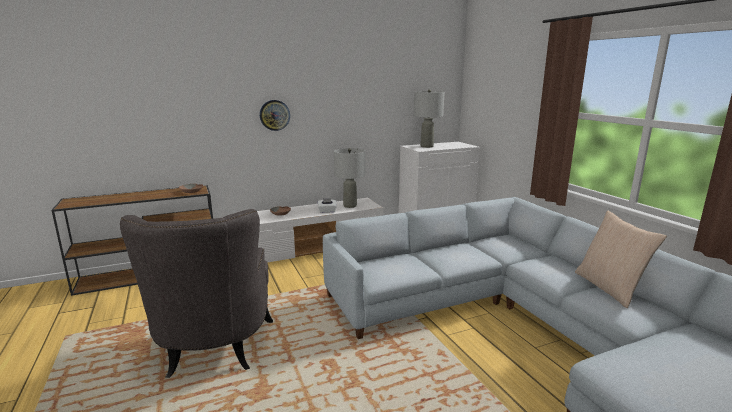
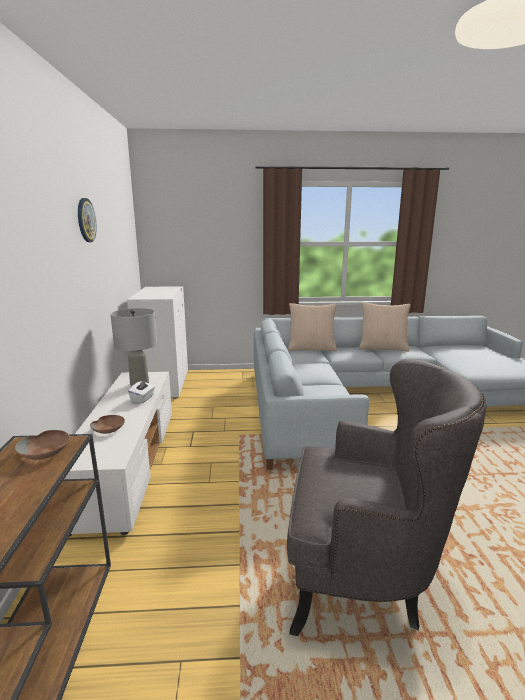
camera: 70 degrees left, 0 degrees up
wall clock [260,100,290,131] -> wall clock moved to [78,198,97,242]
grey table lamp [414,89,445,148] -> none
none -> beige pillow [288,303,337,352]

